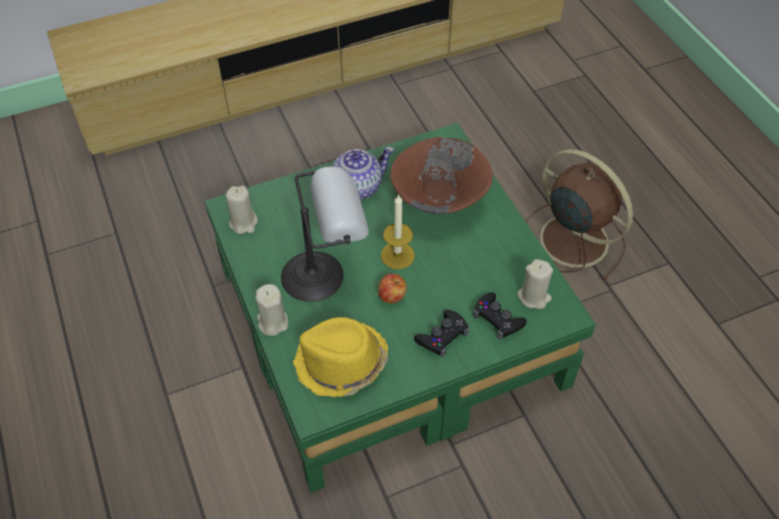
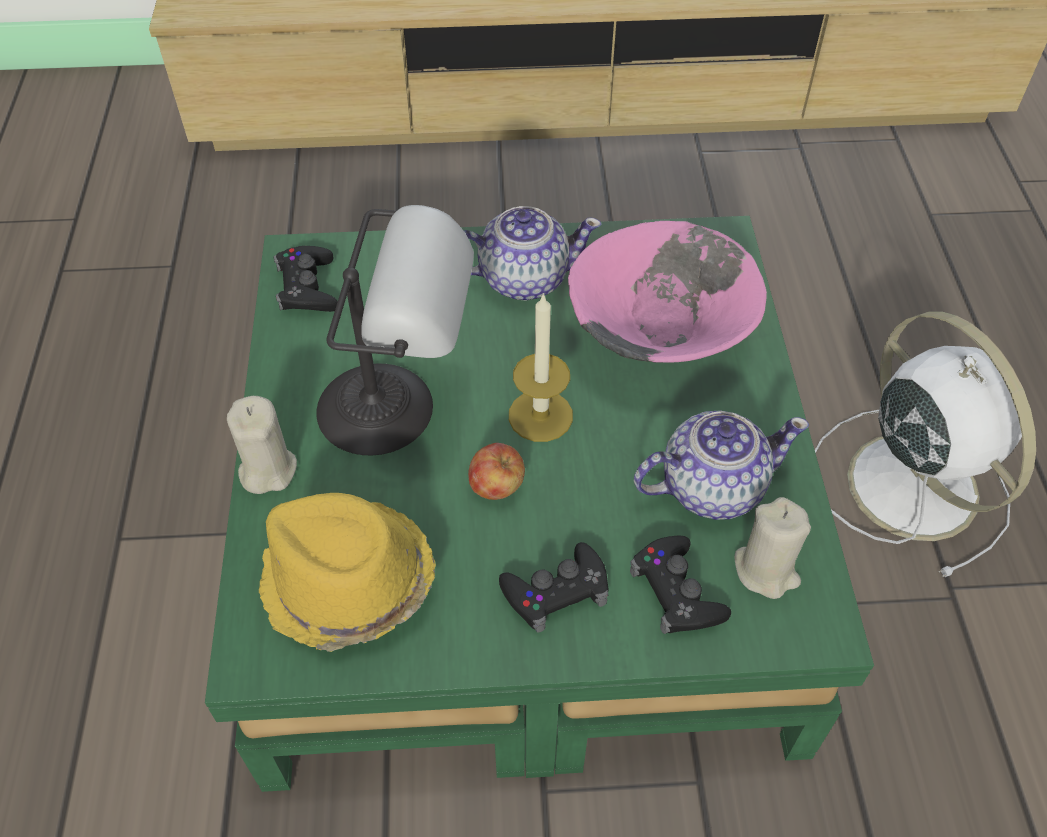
camera: 20 degrees right, 0 degrees up
beige candle [226,186,258,234] -> black game controller [274,246,338,312]
brown bowl [390,137,493,215] -> pink bowl [568,221,767,363]
brown fan [525,149,633,281] -> white fan [815,312,1036,577]
none -> teapot [634,410,809,520]

